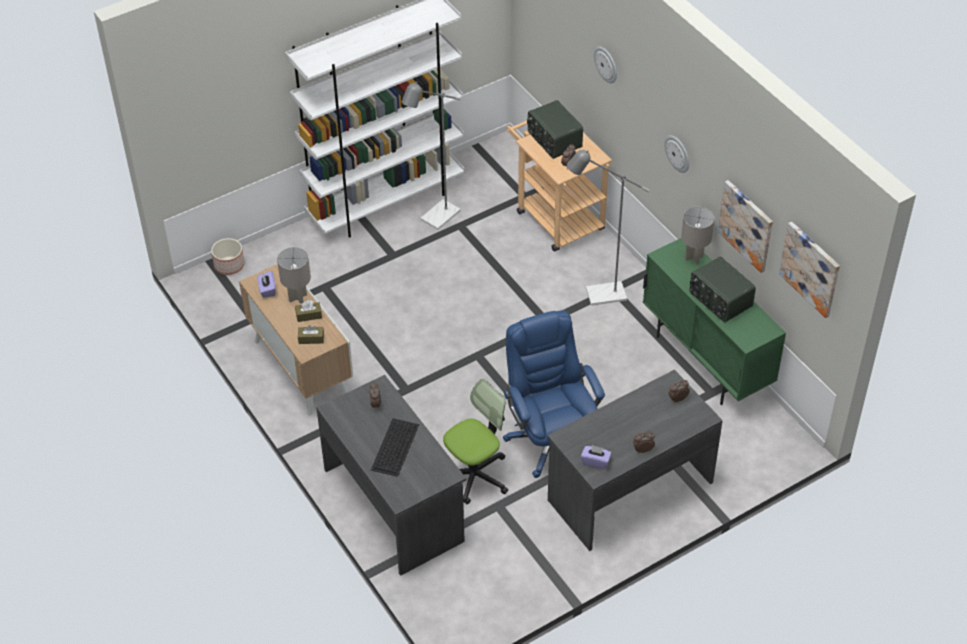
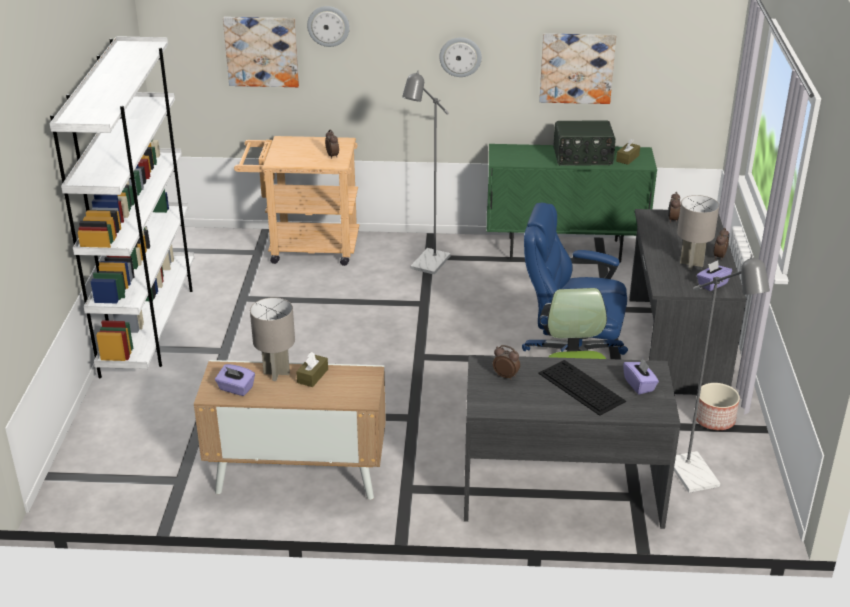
camera: 55 degrees left, 15 degrees down
planter [211,238,244,275] -> planter moved to [696,383,740,430]
brown tissue box [298,325,324,344] -> brown tissue box moved to [616,139,640,165]
grey floor lamp [402,81,461,230] -> grey floor lamp moved to [674,254,770,493]
radio [527,100,583,159] -> none
grey table lamp [681,207,714,265] -> grey table lamp moved to [677,195,719,270]
picture [779,221,840,318] -> picture moved to [223,17,299,87]
none -> purple tissue box [623,358,659,394]

